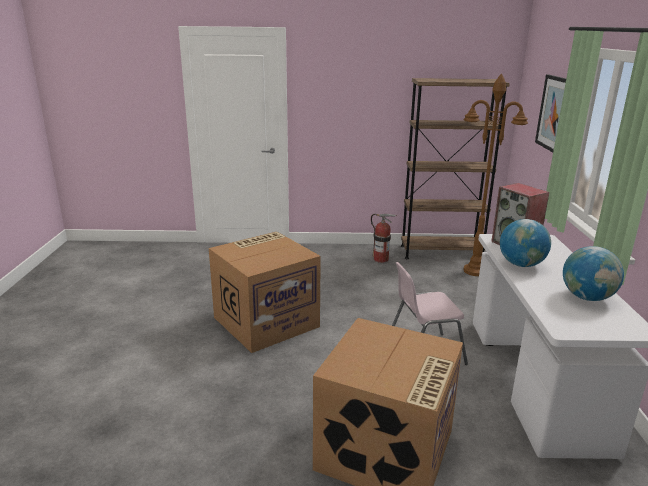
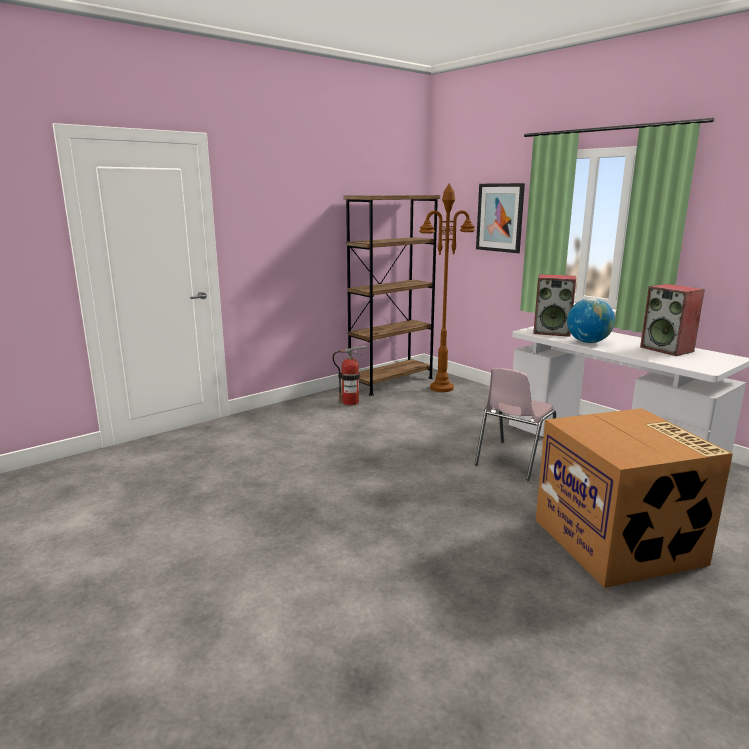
camera: 40 degrees left, 5 degrees down
cardboard box [209,232,321,353] -> none
globe [563,246,624,301] -> speaker [640,284,705,356]

